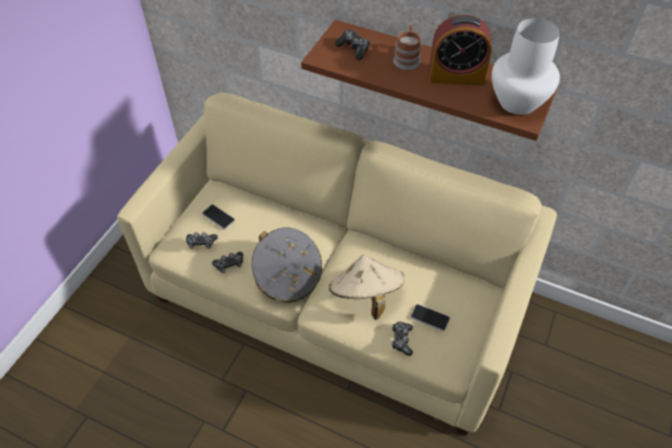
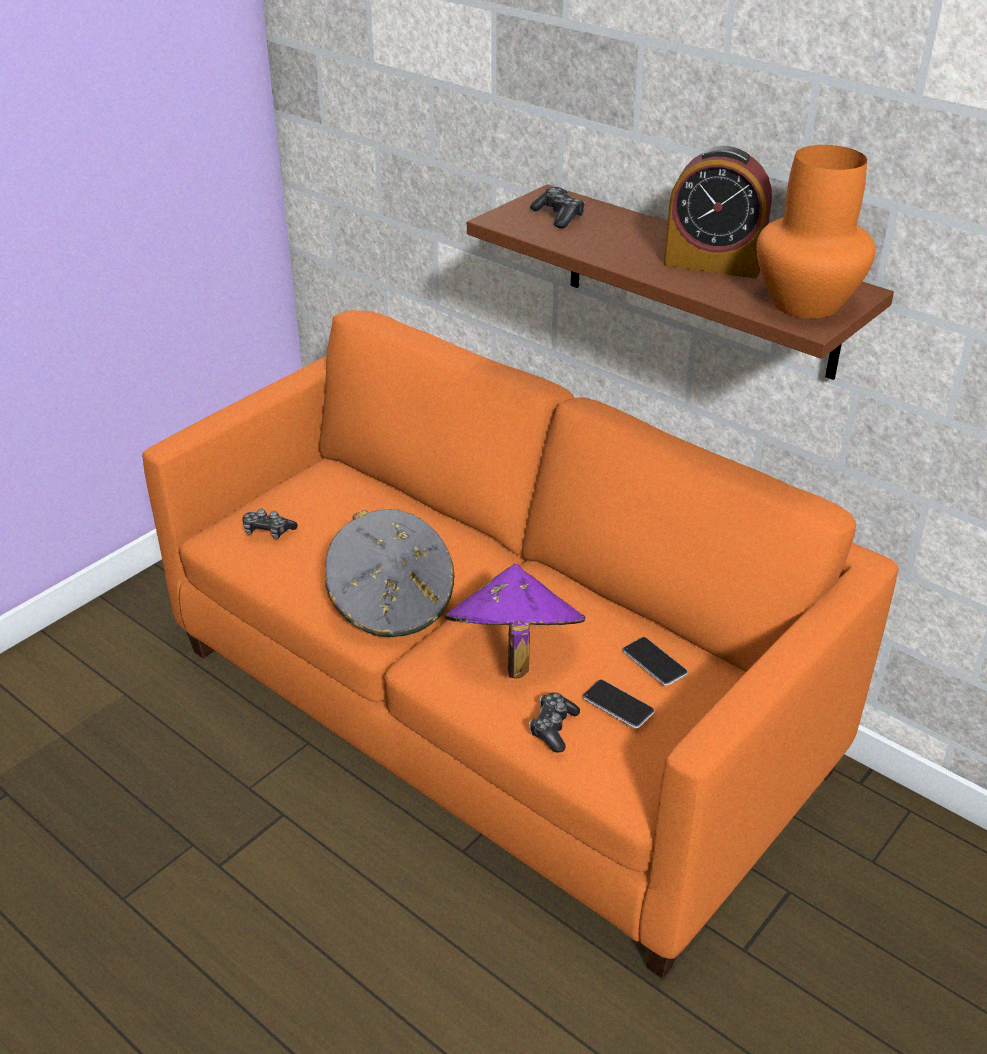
camera: 15 degrees right, 15 degrees down
beige sofa [117,93,557,436] -> orange sofa [142,310,899,979]
phone [202,205,235,229] -> phone moved to [622,637,688,686]
game controller [212,252,243,273] -> none
beige hat [329,255,405,320] -> purple hat [445,564,585,679]
mug [393,24,422,70] -> none
white vase [492,18,560,115] -> orange vase [757,145,875,318]

